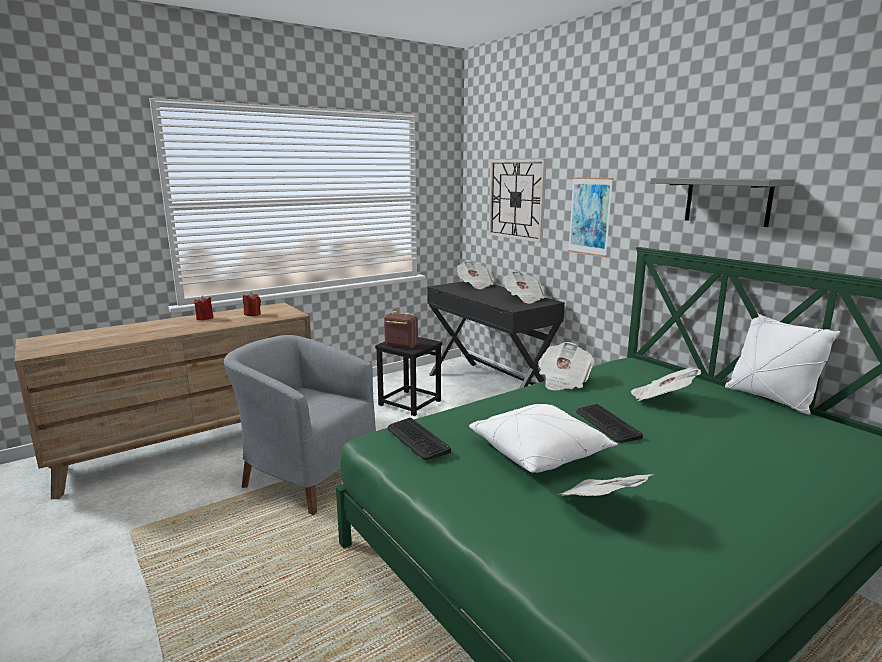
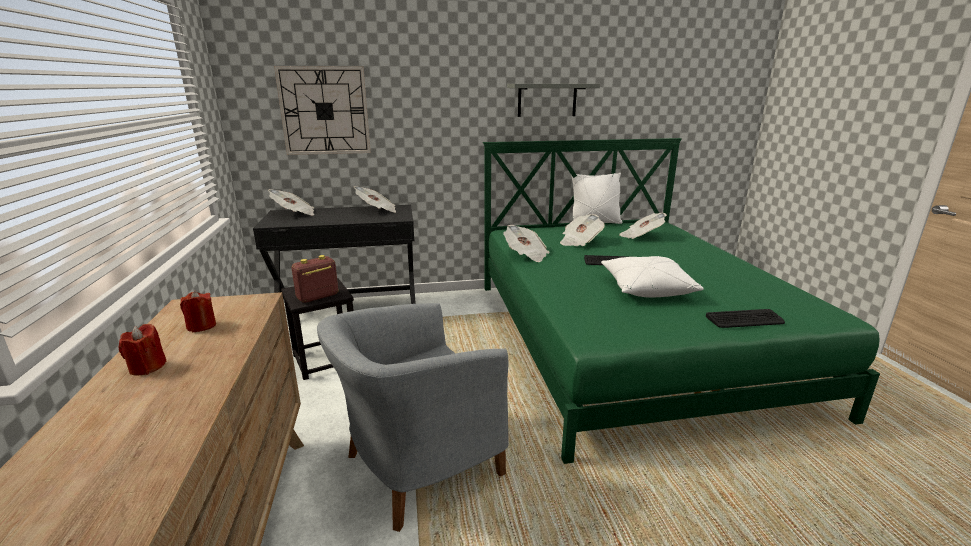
camera: 65 degrees left, 5 degrees up
keyboard [388,418,451,460] -> keyboard moved to [706,309,785,328]
newspaper [557,474,654,496] -> newspaper moved to [619,213,667,239]
picture [568,177,613,257] -> none

